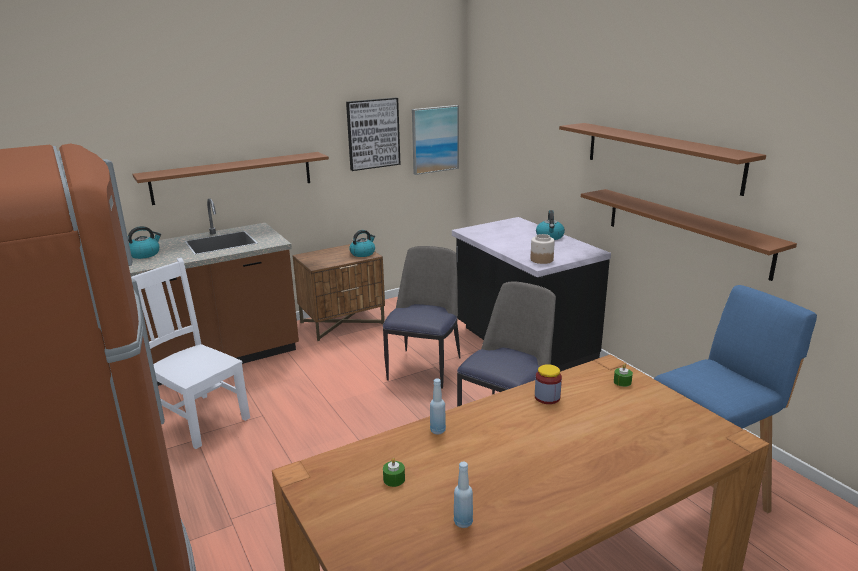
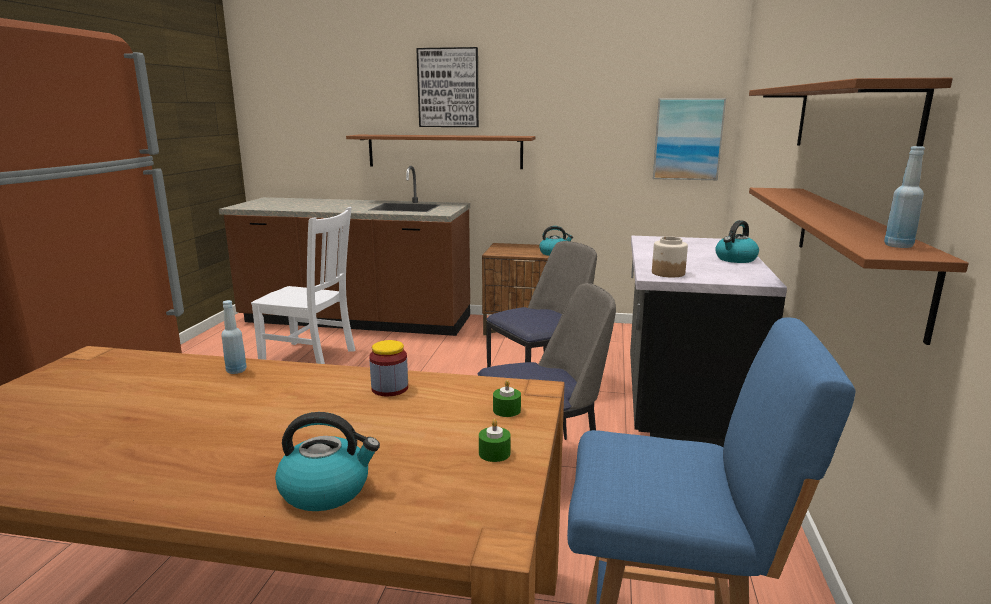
camera: 40 degrees right, 5 degrees down
kettle [128,226,161,259] -> kettle moved to [275,412,380,511]
white chair [131,258,250,449] -> white chair turned 120 degrees clockwise [251,207,355,364]
picture [346,98,401,171] -> picture moved to [416,47,479,127]
green candle [383,458,405,487] -> green candle moved to [479,419,511,462]
blue bottle [454,462,473,528] -> blue bottle moved to [884,146,925,248]

